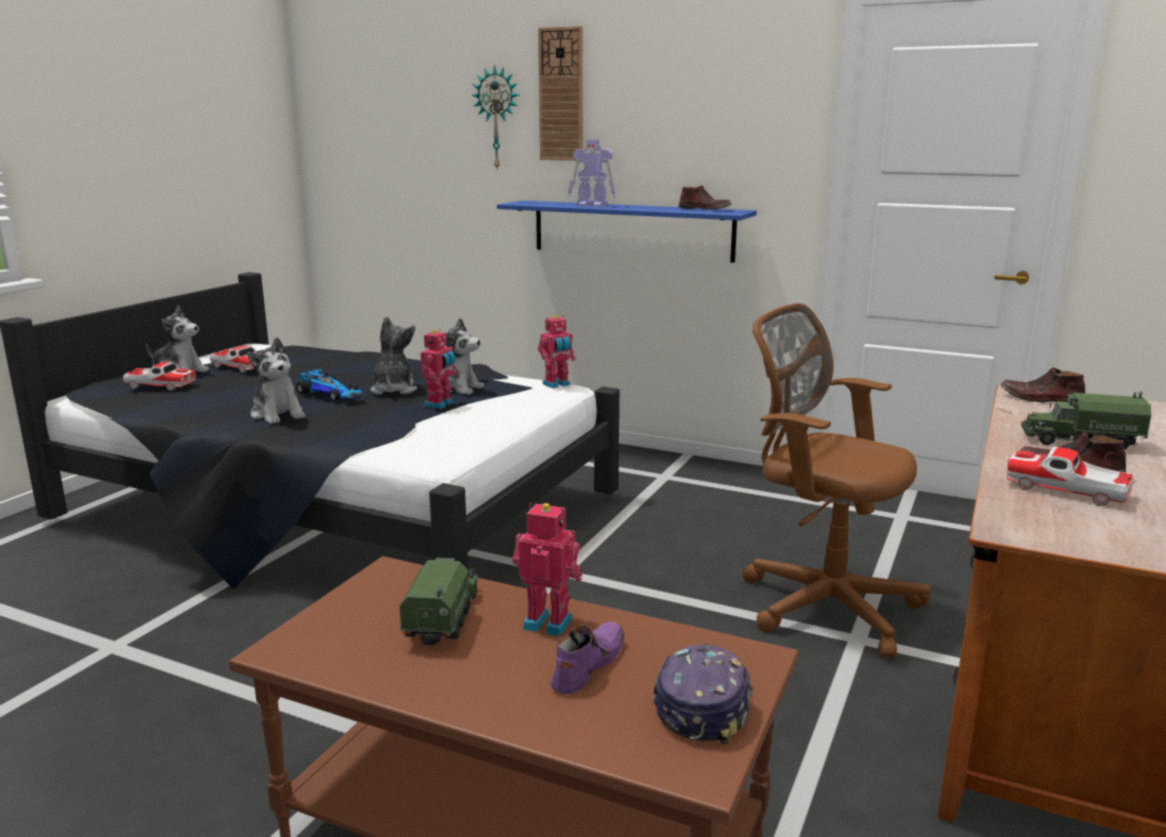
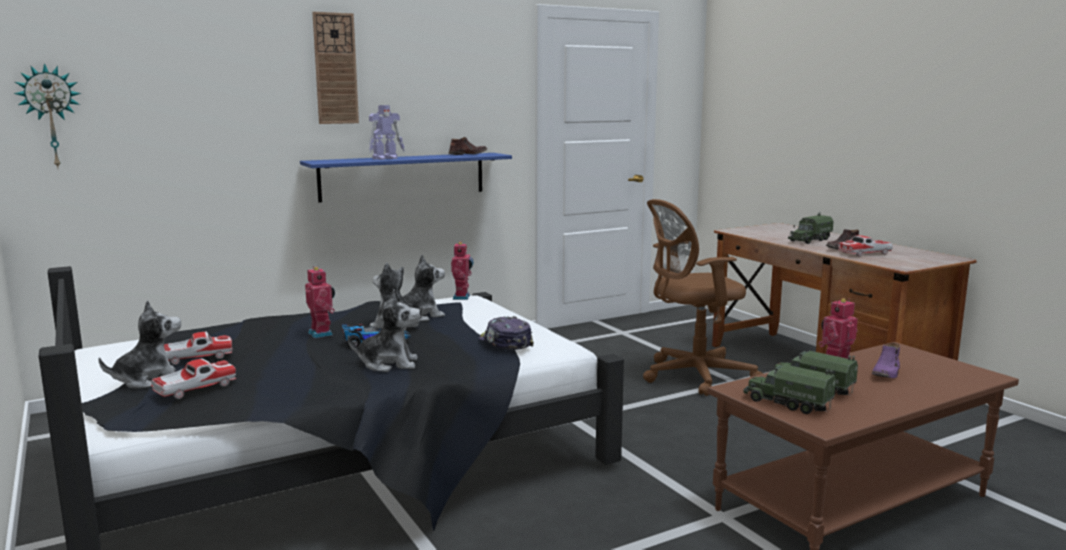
camera: 55 degrees left, 5 degrees down
toy robot [420,329,457,409] -> toy robot moved to [305,266,335,338]
wall clock [471,65,519,169] -> wall clock moved to [14,63,81,168]
purple shoe [551,622,624,694] -> purple shoe turned 120 degrees counterclockwise [872,343,900,378]
cap [653,644,753,745] -> cap moved to [479,316,534,350]
brown shoe [1001,368,1085,402] -> none
none -> toy truck [743,364,836,414]

